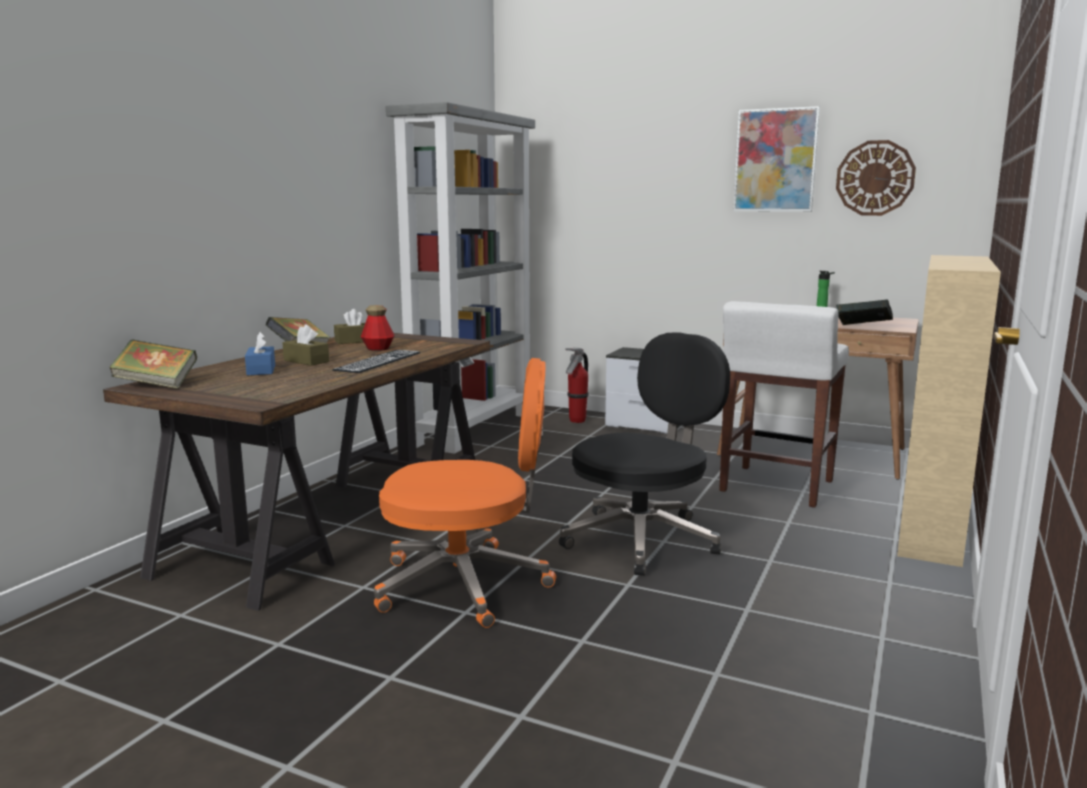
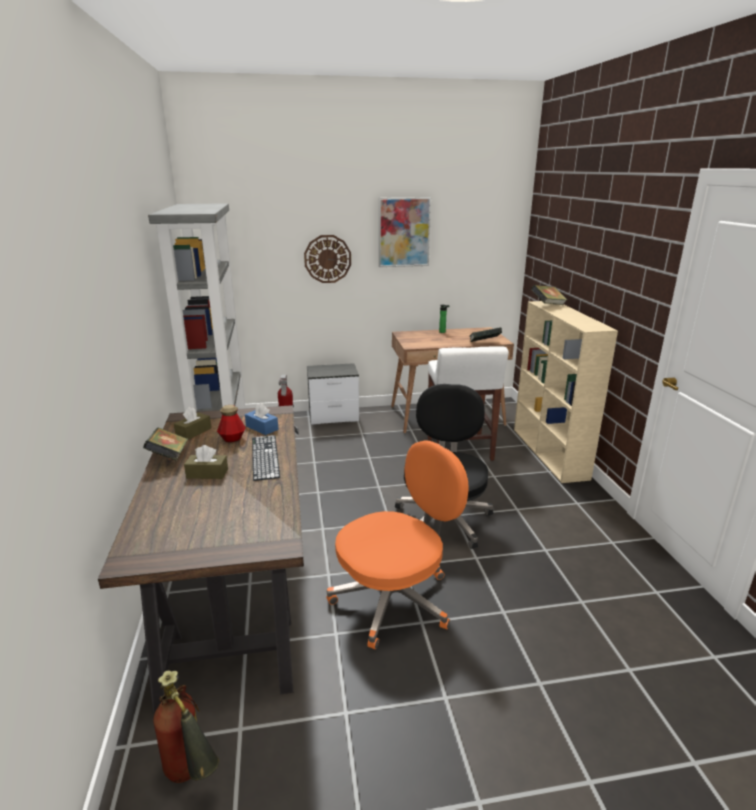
camera: 35 degrees left, 10 degrees up
book [109,339,197,389] -> book moved to [531,285,567,305]
blue tissue box [245,332,275,375] -> blue tissue box moved to [245,403,278,435]
wall clock [836,140,916,216] -> wall clock moved to [304,235,351,283]
none -> fire extinguisher [153,671,219,783]

